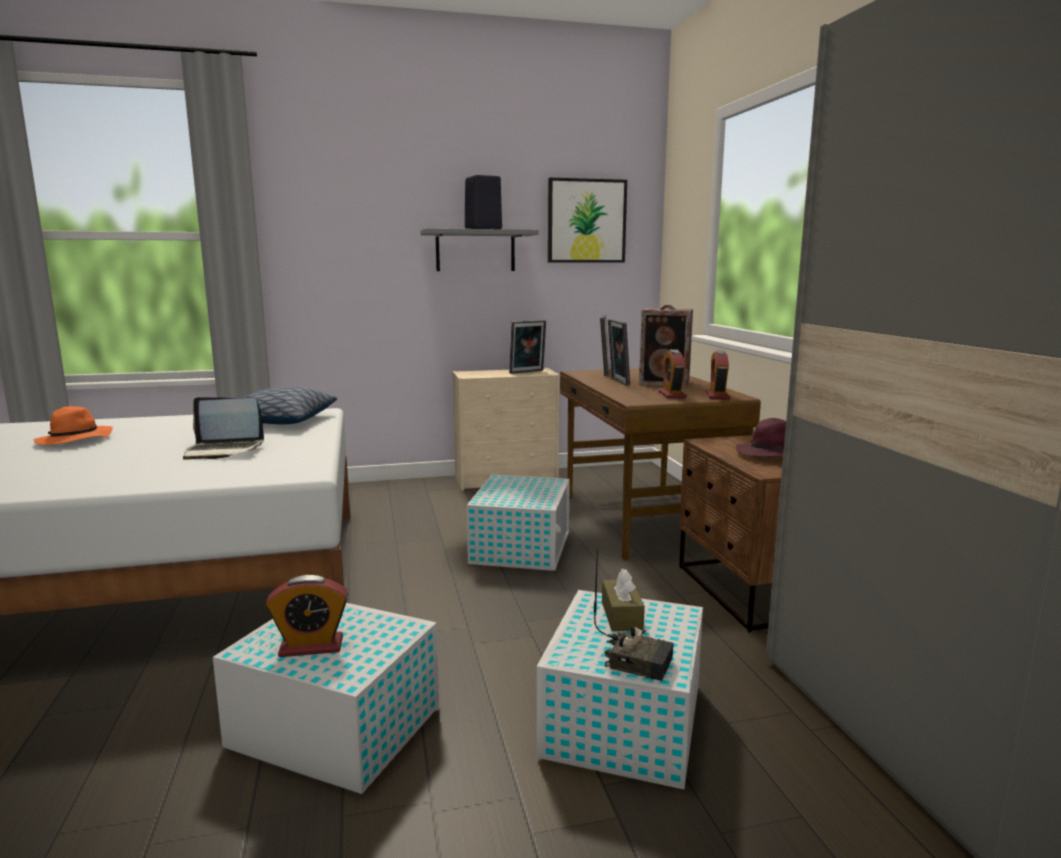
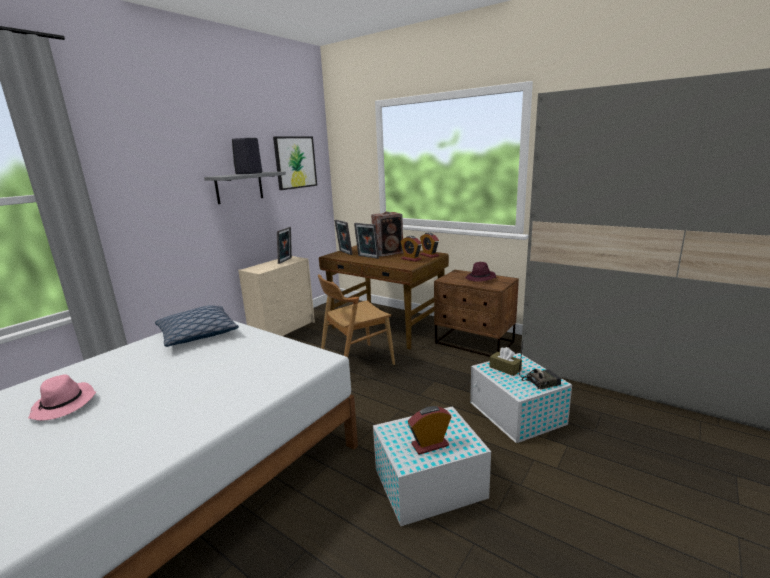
camera: 40 degrees left, 5 degrees up
orange hat [33,406,113,445] -> pink hat [28,374,96,421]
laptop [183,397,264,460] -> none
alarm clock [266,575,348,657] -> alarm clock turned 150 degrees counterclockwise [408,406,452,455]
white storage box [467,474,570,571] -> brown chair [318,274,395,365]

